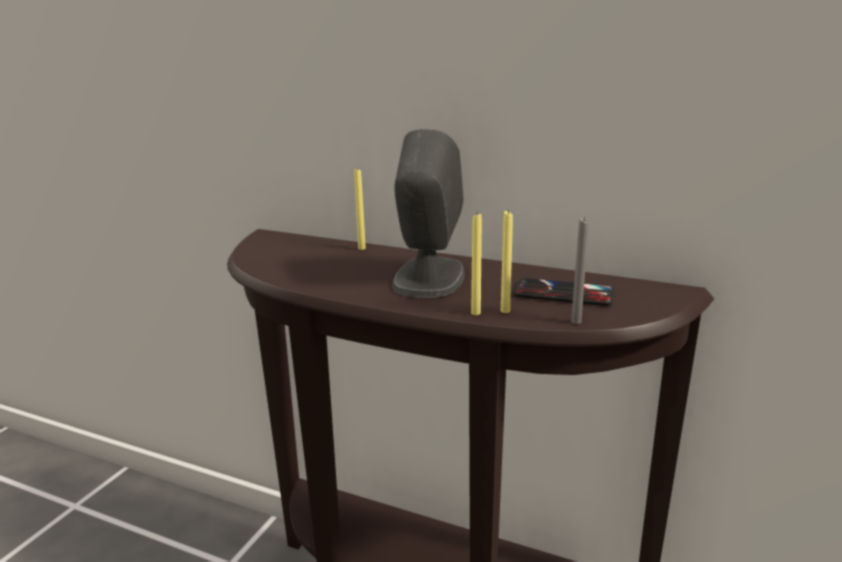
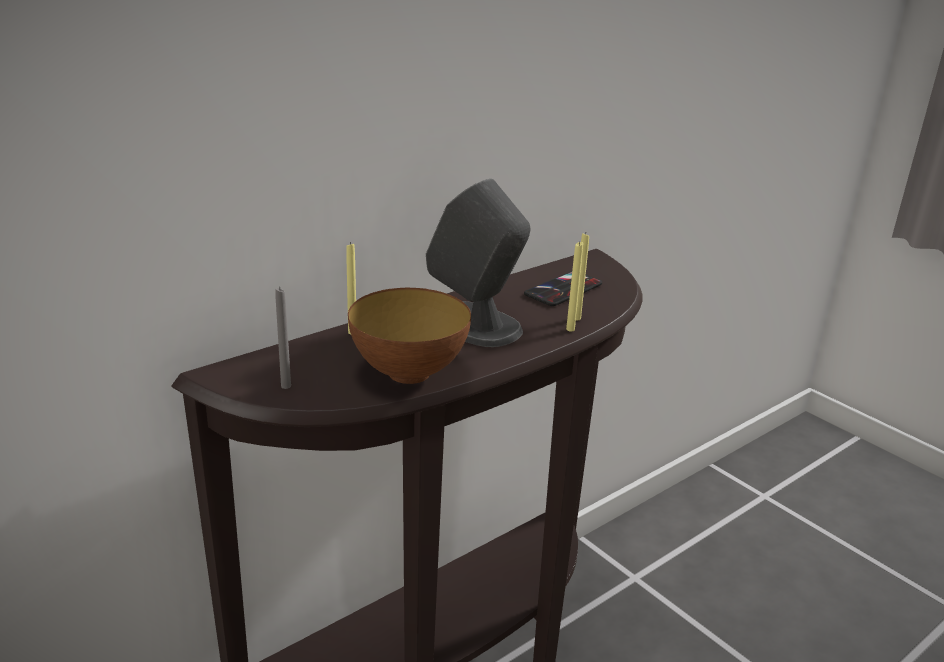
camera: 65 degrees left, 5 degrees up
grey candle [571,217,588,324] -> grey candle moved to [275,288,291,389]
none -> bowl [348,288,471,384]

